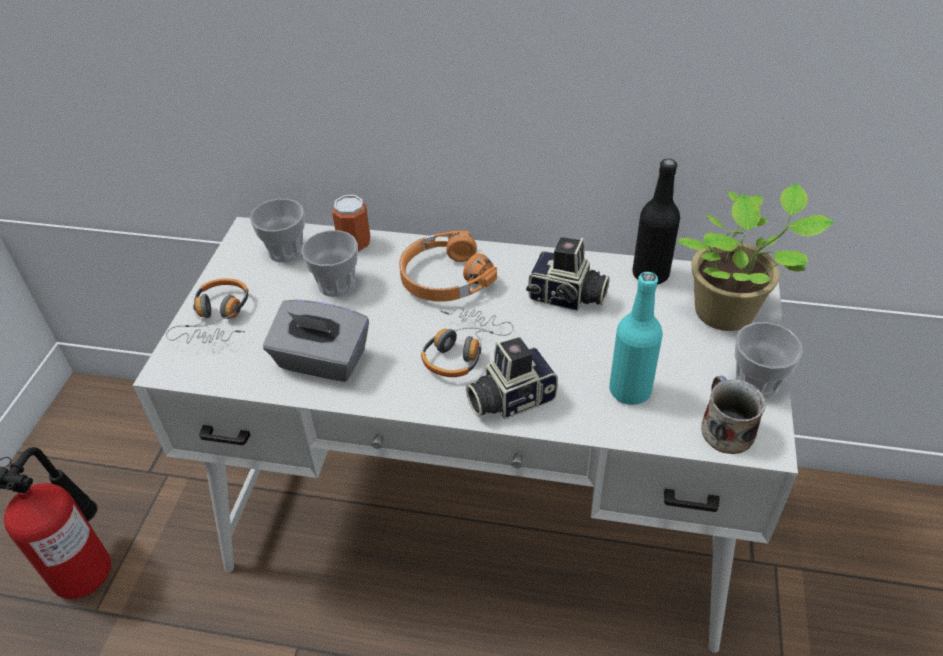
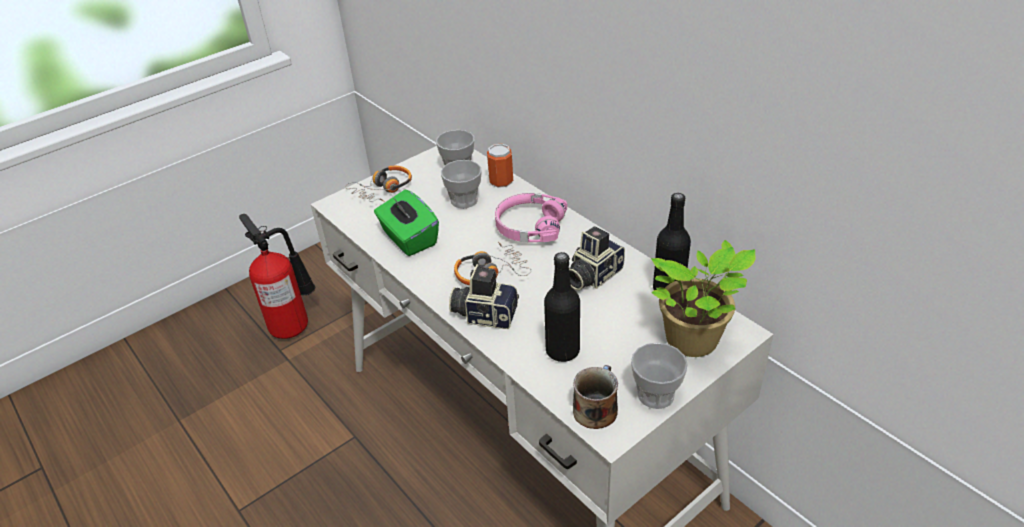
camera: 40 degrees right, 5 degrees down
grey tissue box [263,299,369,382] -> green tissue box [374,190,439,256]
orange headphones [399,231,497,302] -> pink headphones [495,193,567,242]
camera [526,237,610,311] -> camera turned 75 degrees clockwise [569,226,625,290]
turquoise bottle [609,272,663,405] -> black bottle [544,252,580,362]

